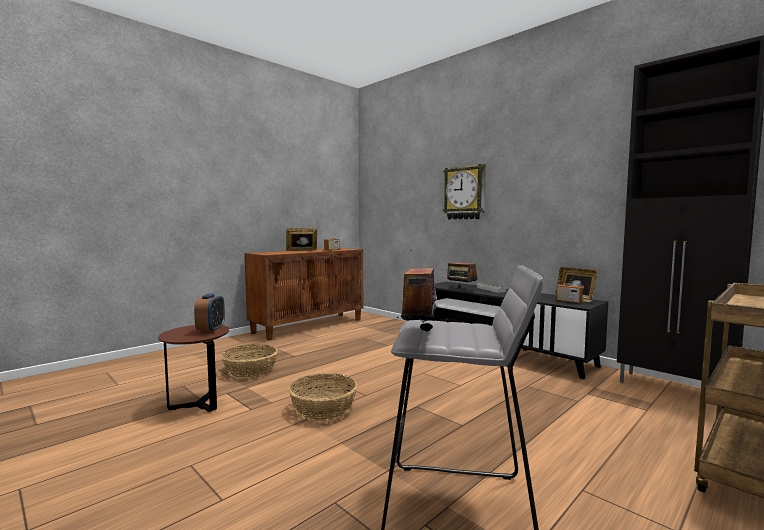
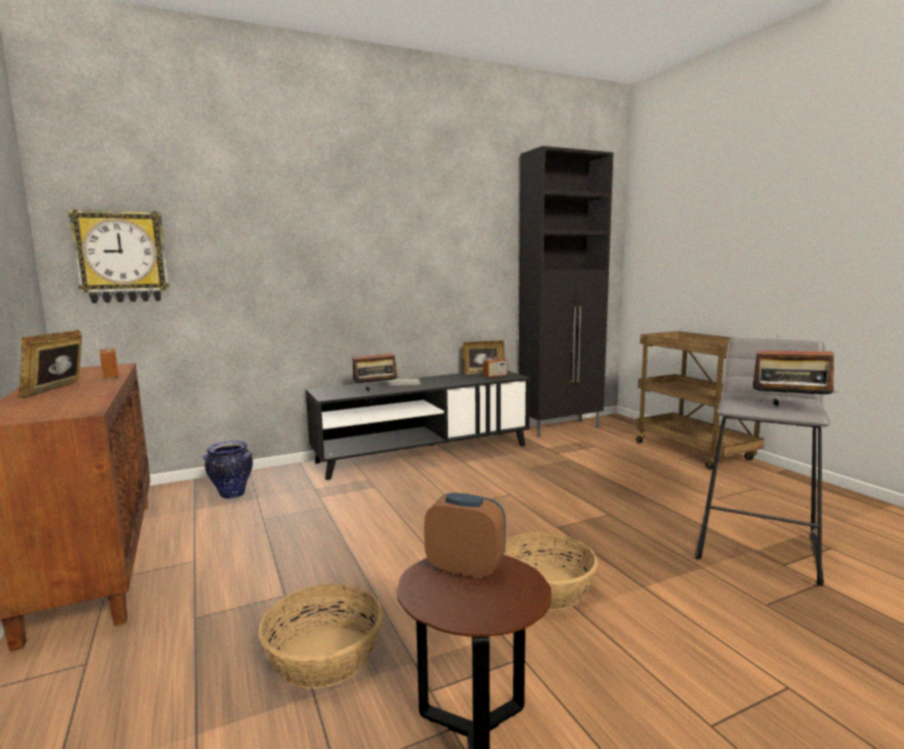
camera: 70 degrees left, 5 degrees up
wall clock [443,164,486,219] -> wall clock moved to [68,209,169,303]
none -> vase [203,441,253,499]

